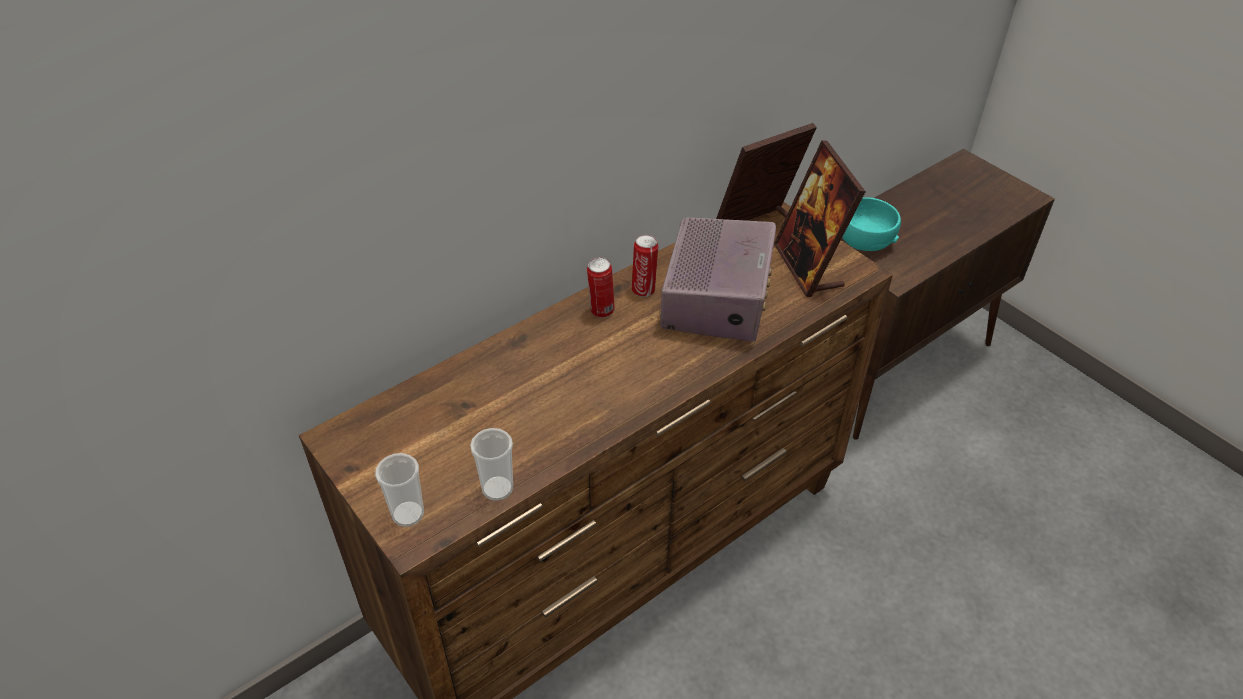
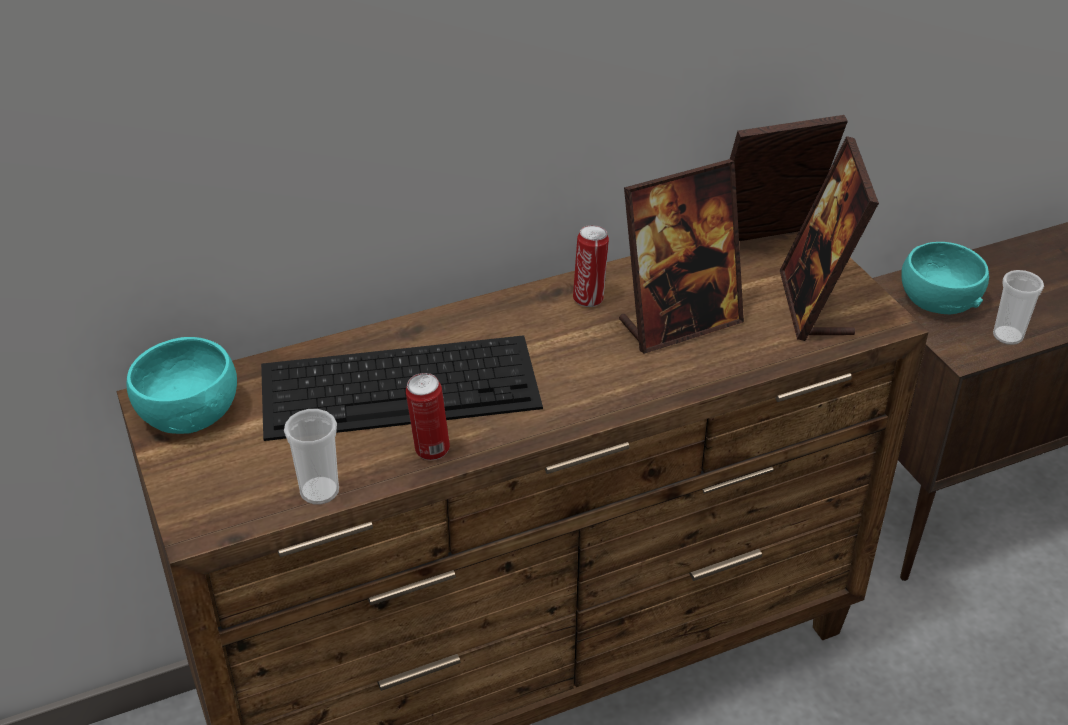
camera: 15 degrees right, 5 degrees down
cup [375,453,424,527] -> cup moved to [993,270,1044,345]
can [587,257,615,318] -> can moved to [406,373,450,460]
radio [660,218,776,341] -> picture frame [619,159,744,354]
none -> turquoise bowl [126,337,237,434]
none -> keyboard [261,335,543,441]

